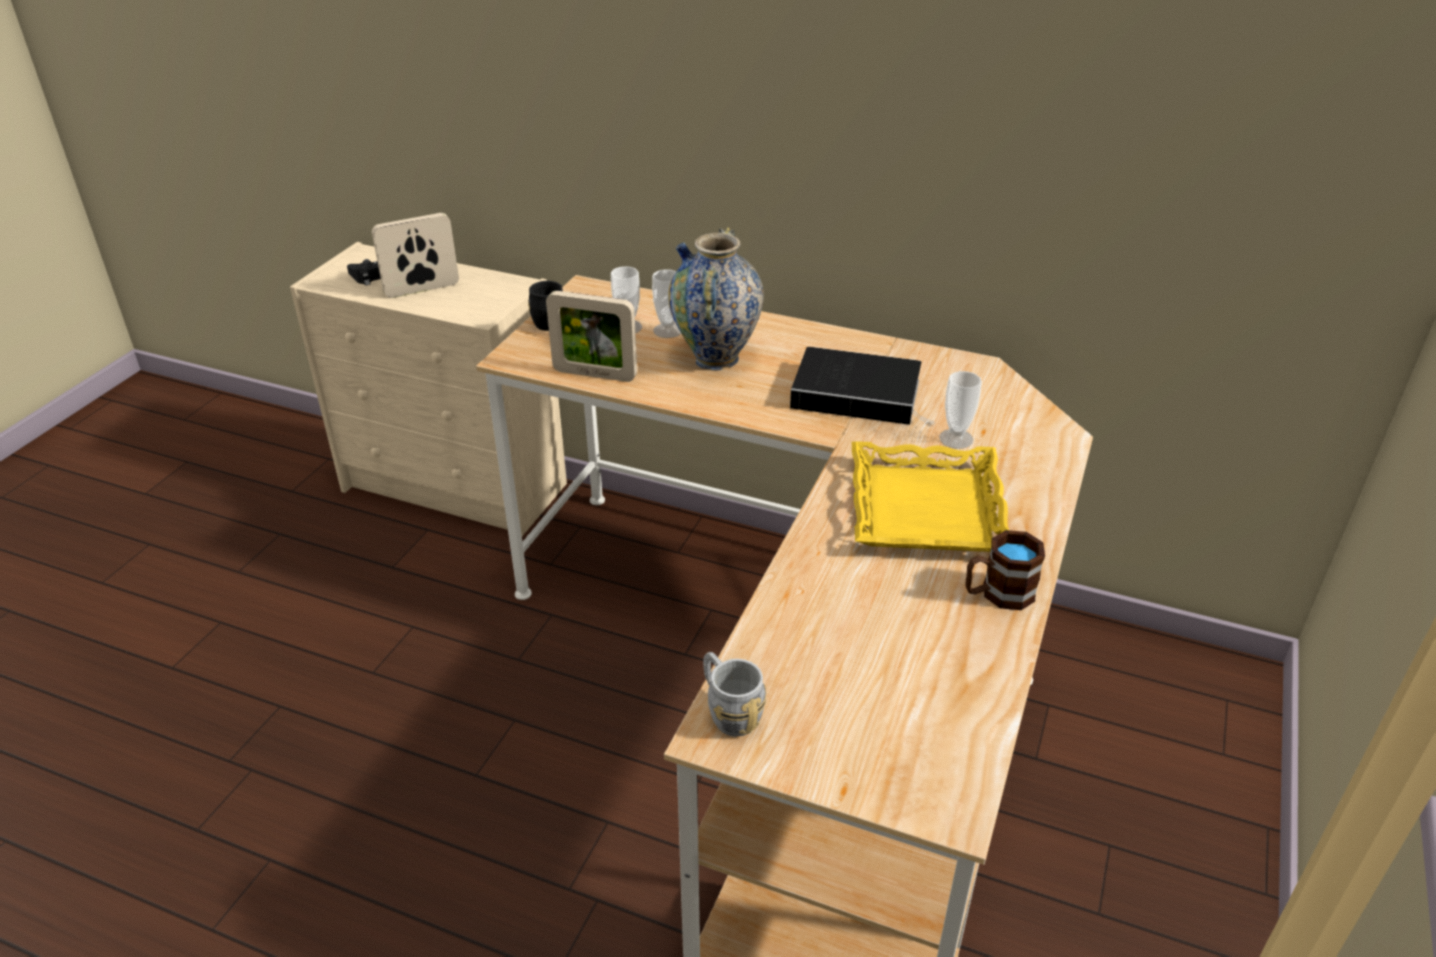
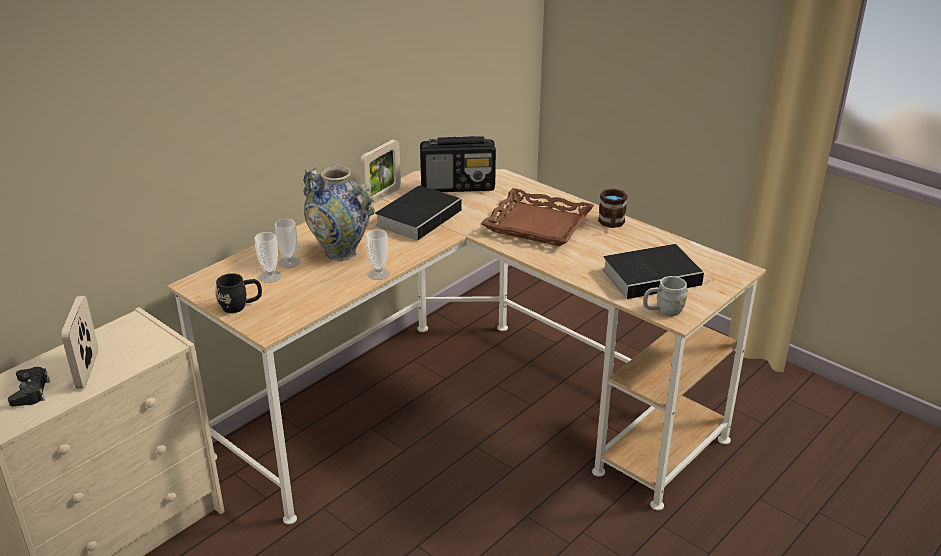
camera: 70 degrees left, 5 degrees down
picture frame [546,291,637,382] -> picture frame moved to [360,139,401,205]
yellow tray [852,441,1009,552] -> brown tray [480,188,594,246]
cup [939,371,982,449] -> cup moved to [366,229,390,280]
none -> radio [420,136,496,192]
none -> book [602,244,714,299]

